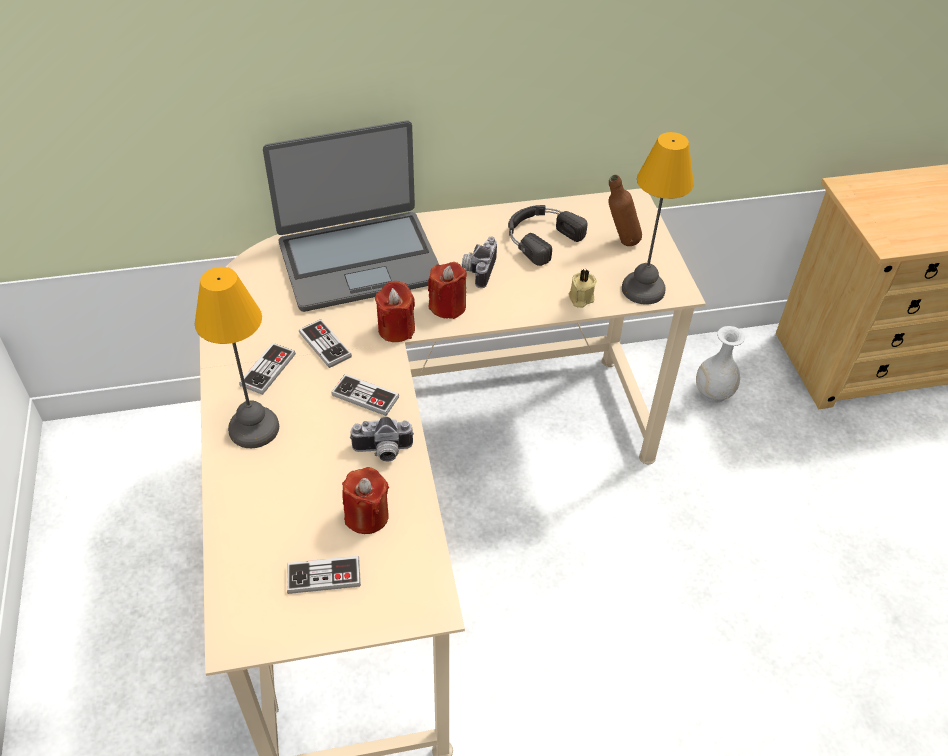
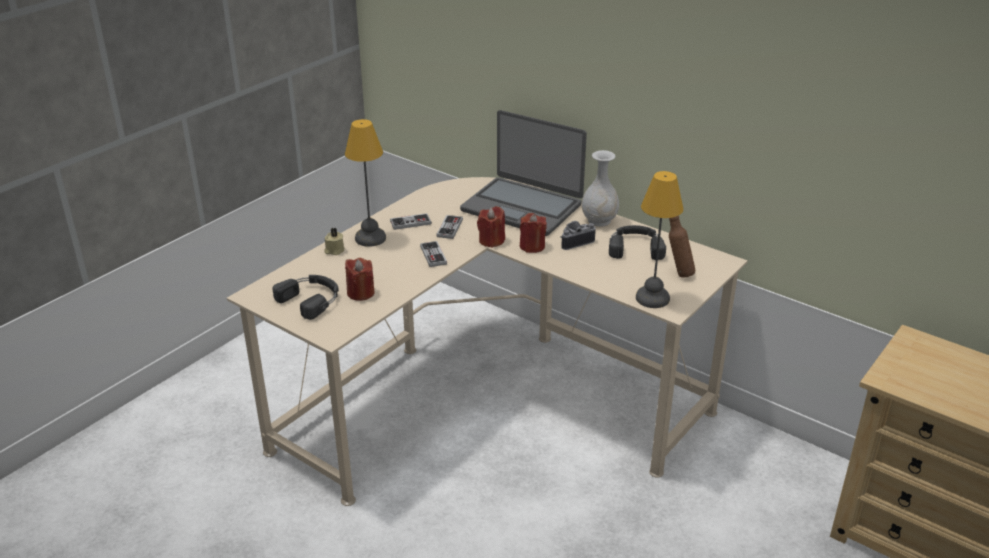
camera: 50 degrees right, 15 degrees down
game controller [287,556,361,594] -> black headphones [273,275,339,320]
camera [350,417,414,462] -> none
beige candle [568,269,597,308] -> beige candle moved to [324,228,344,255]
white vase [696,326,745,403] -> white vase moved to [582,150,619,227]

